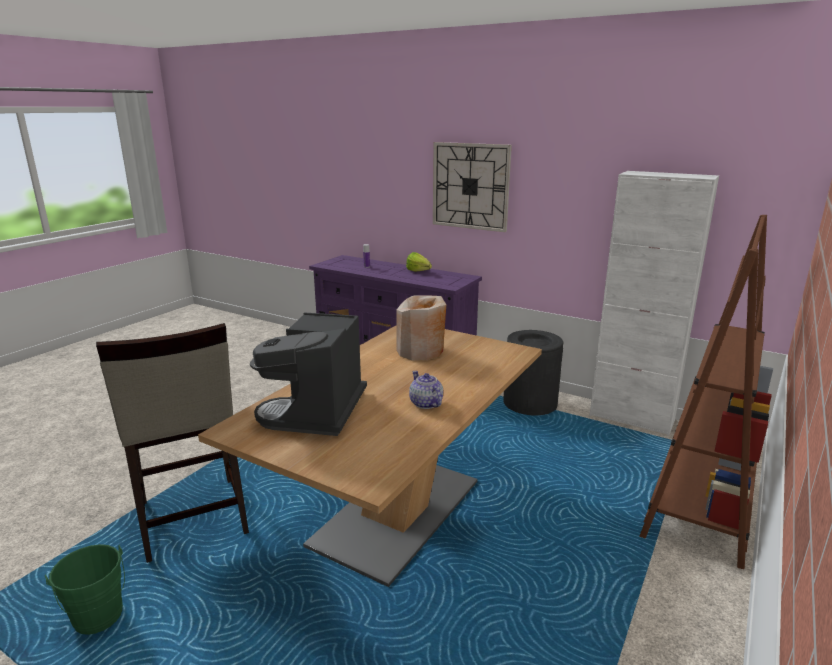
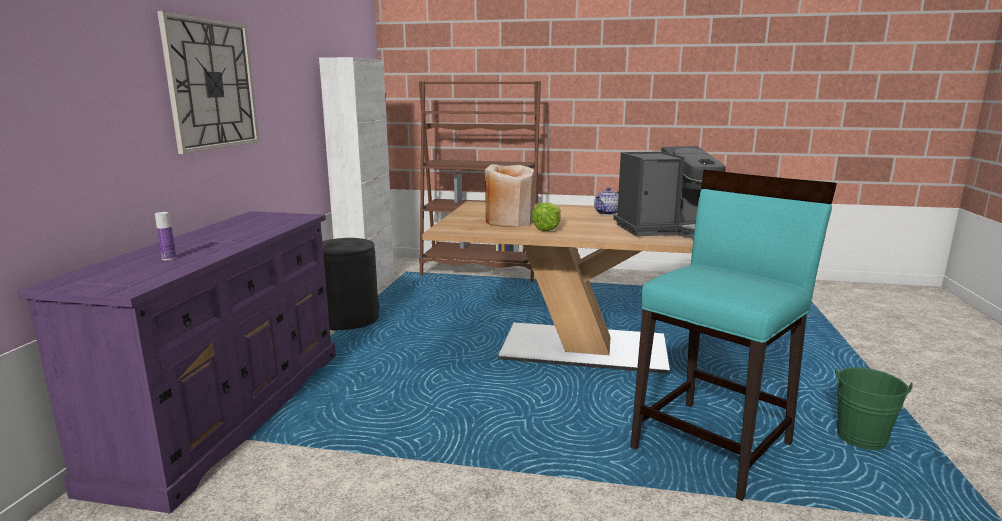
camera: 110 degrees left, 5 degrees down
beige stool [96,323,249,563] -> turquoise stool [631,170,837,501]
lettuce [406,252,432,272] -> lettuce moved to [531,203,561,231]

